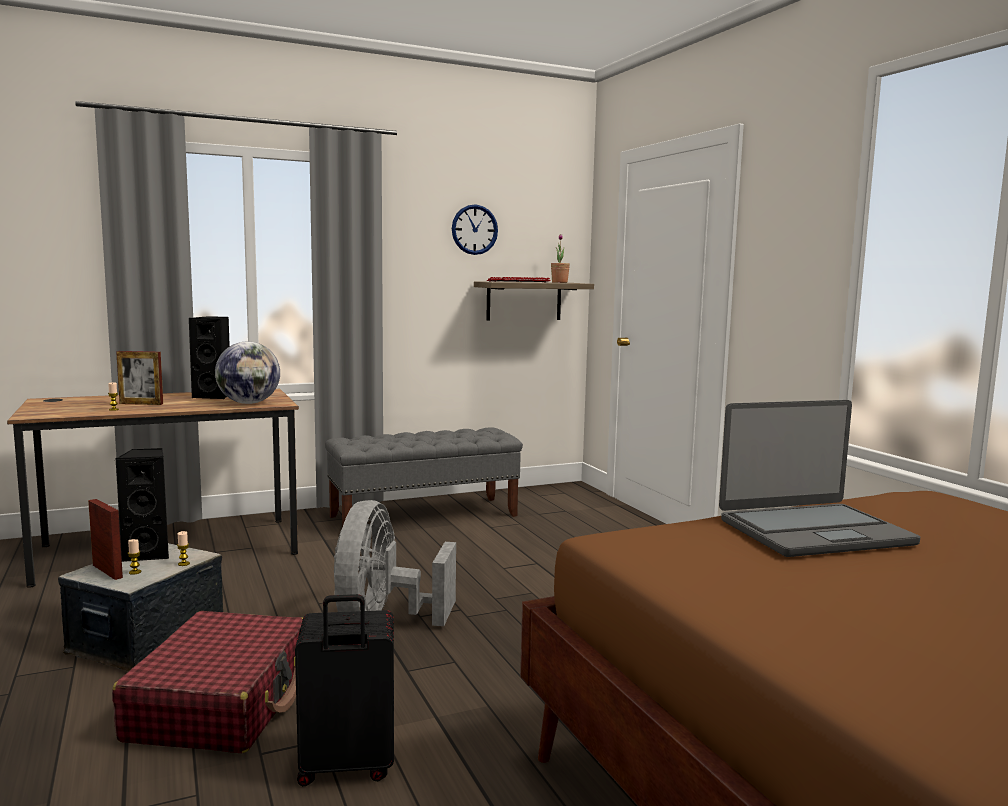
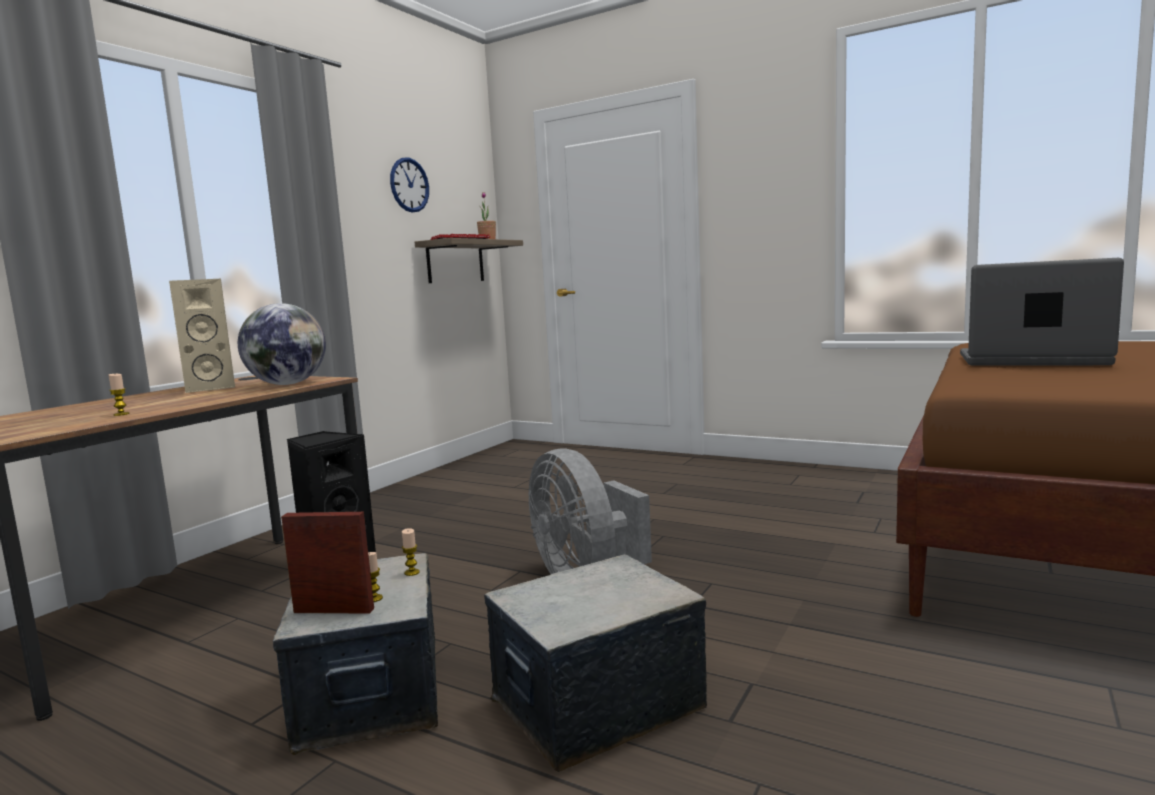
camera: 35 degrees left, 0 degrees up
red suitcase [112,611,303,753] -> storage box [484,554,707,772]
picture frame [116,351,163,405] -> none
black speaker [189,316,230,399] -> beige speaker [169,279,235,393]
black suitcase [295,594,394,786] -> none
grey bench [325,427,523,527] -> none
laptop [719,400,920,557] -> laptop turned 105 degrees counterclockwise [960,258,1124,366]

